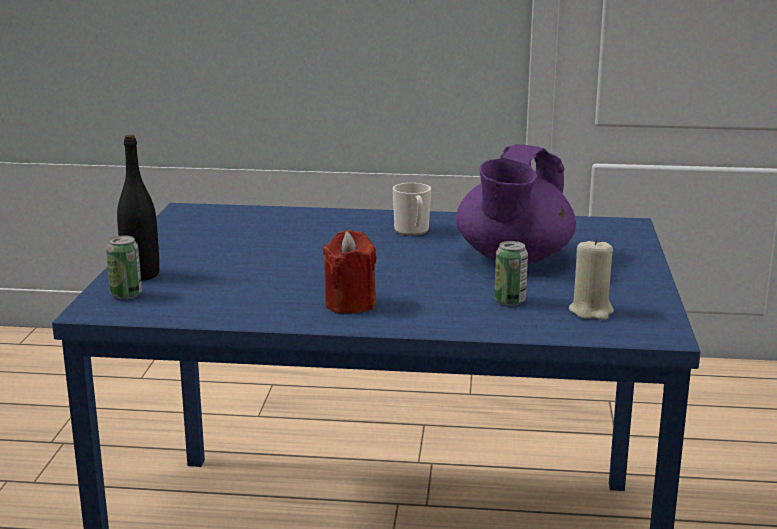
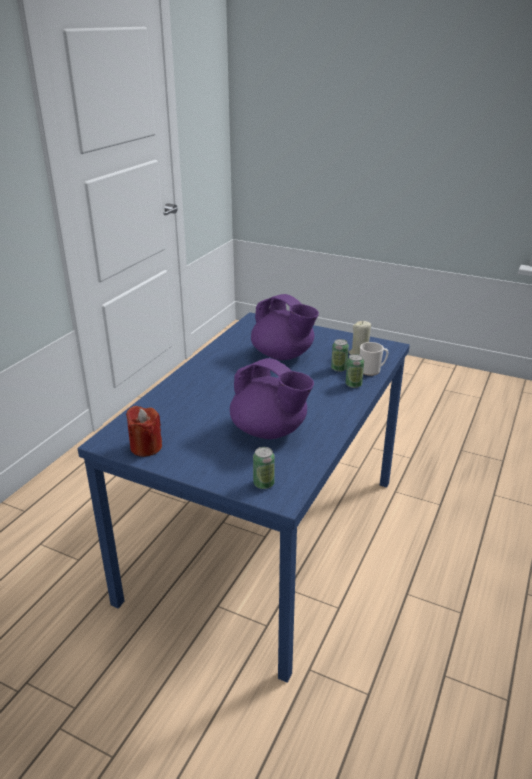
camera: 70 degrees left, 10 degrees up
black bottle [117,134,159,281] -> none
red candle [323,230,376,314] -> red candle moved to [126,406,162,457]
mug [393,183,431,236] -> mug moved to [360,342,389,376]
none -> purple teapot [230,358,314,439]
none -> can [346,354,364,388]

